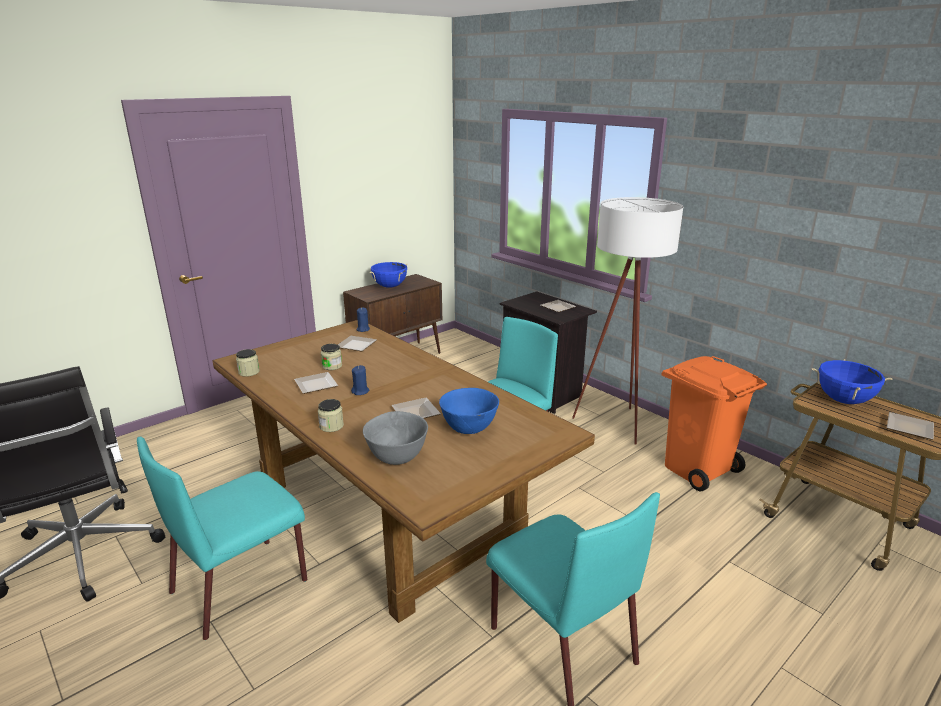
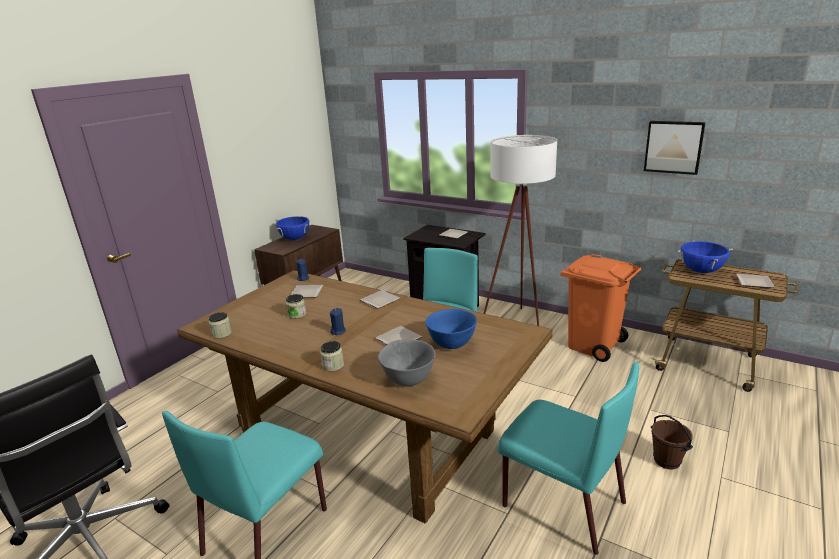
camera: 15 degrees left, 0 degrees up
plate [294,372,338,394] -> plate moved to [360,290,400,309]
none -> picture [644,121,706,175]
none -> brown bucket [651,415,693,469]

